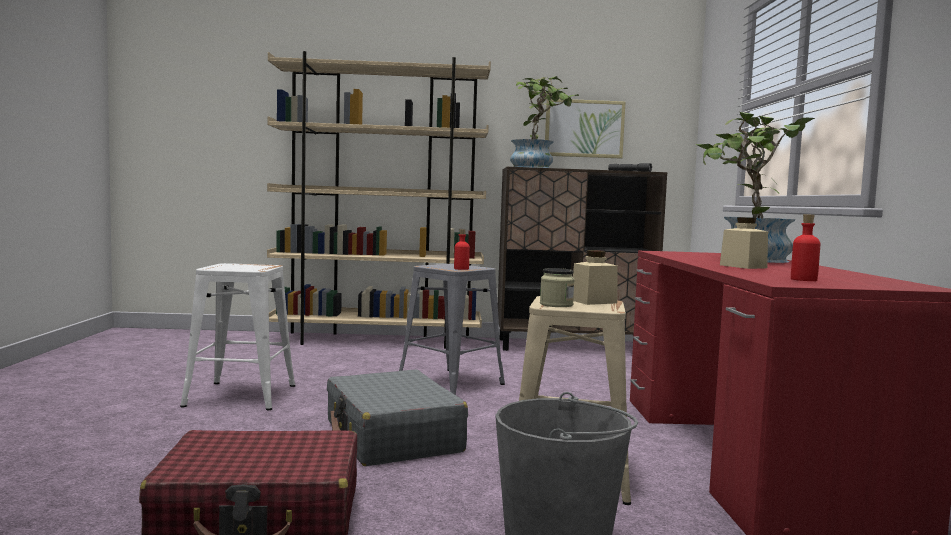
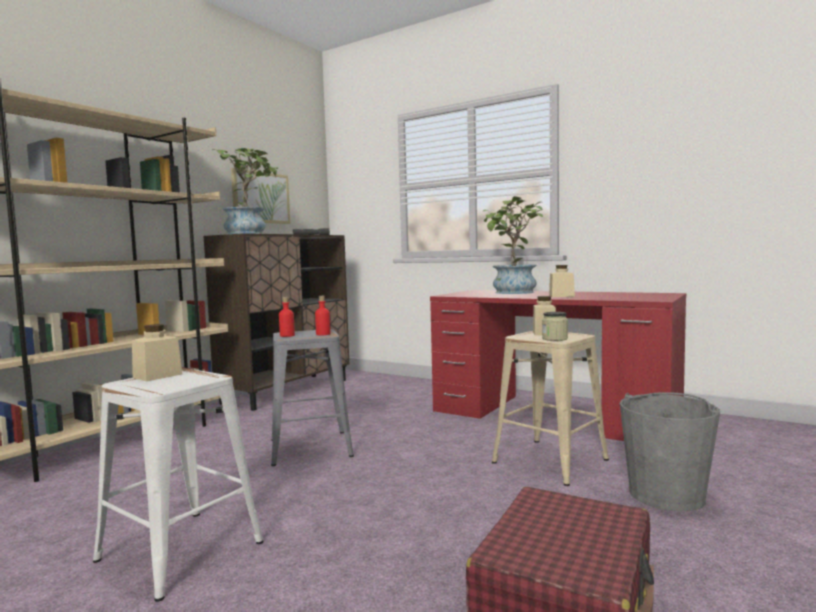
camera: 55 degrees left, 0 degrees up
grey suitcase [327,369,468,466] -> none
red bottle [791,214,820,281] -> red bottle moved to [279,297,295,337]
none -> beige jar [132,324,182,382]

